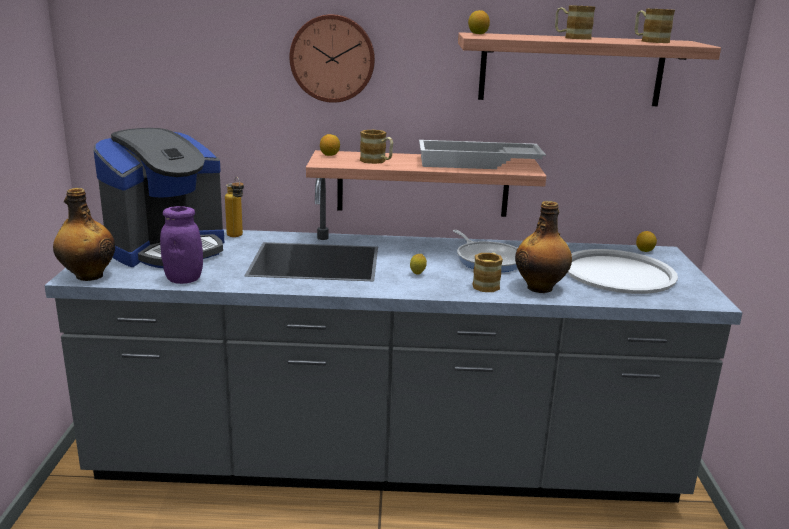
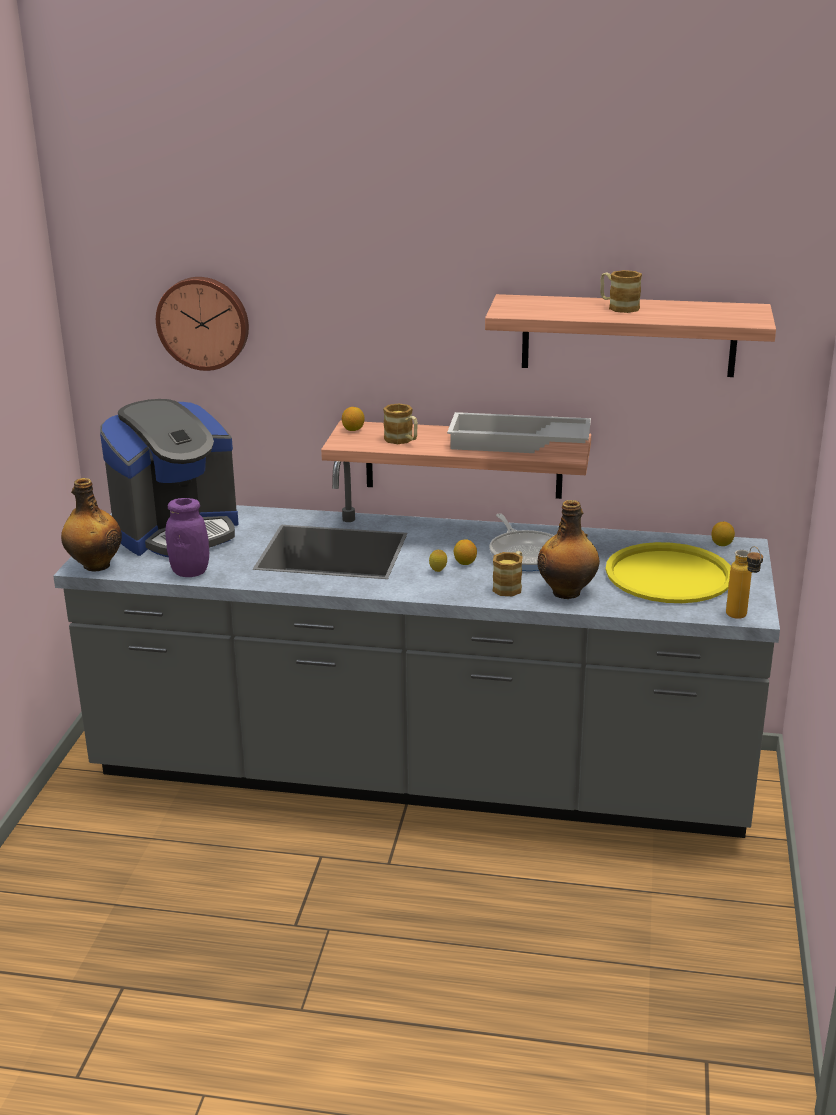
camera: 10 degrees right, 5 degrees up
bottle [225,177,244,237] -> bottle moved to [726,546,763,619]
wall clock [289,14,375,103] -> wall clock moved to [156,277,249,371]
lemon [468,10,490,34] -> lemon moved to [454,539,477,565]
white tray [567,249,678,294] -> yellow tray [606,542,731,603]
mug [635,9,675,43] -> none

